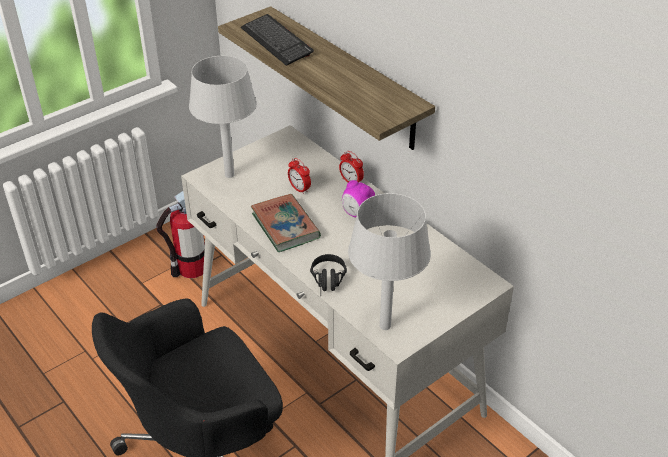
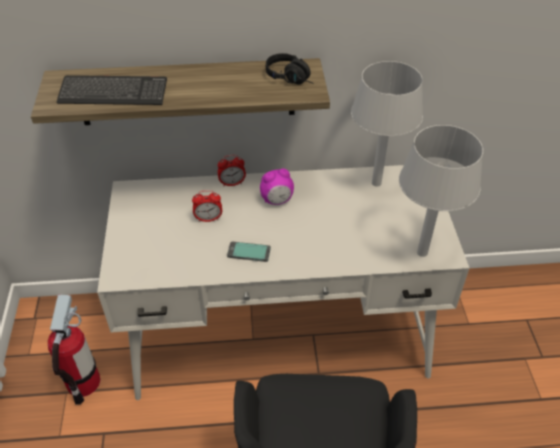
camera: 55 degrees left, 5 degrees up
grey table lamp [189,56,257,178] -> grey table lamp moved to [351,61,423,187]
book [251,194,321,252] -> phone [227,241,271,262]
black headphones [310,254,347,296] -> black headphones moved to [266,53,314,85]

